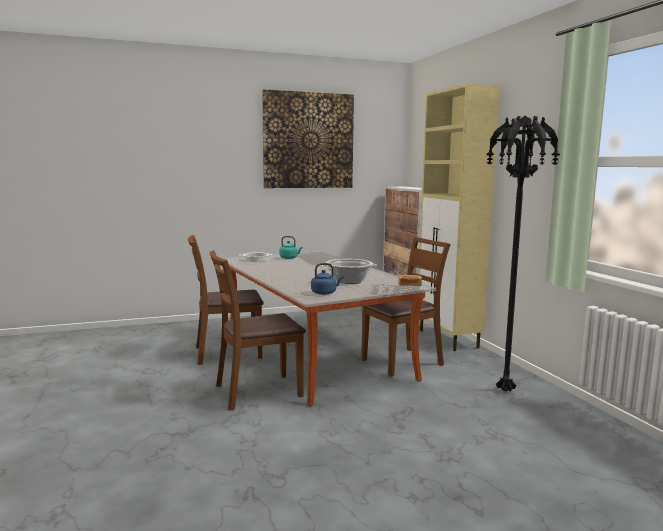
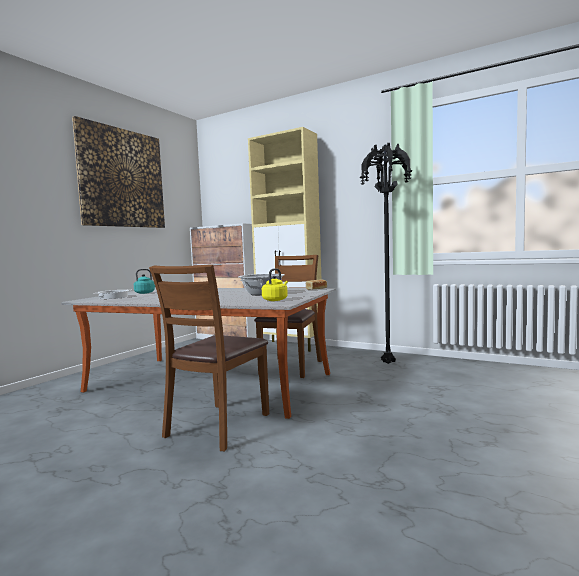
camera: 40 degrees left, 5 degrees down
brown chair [188,235,264,365] -> none
blue kettle [311,263,343,295] -> yellow kettle [262,268,288,301]

